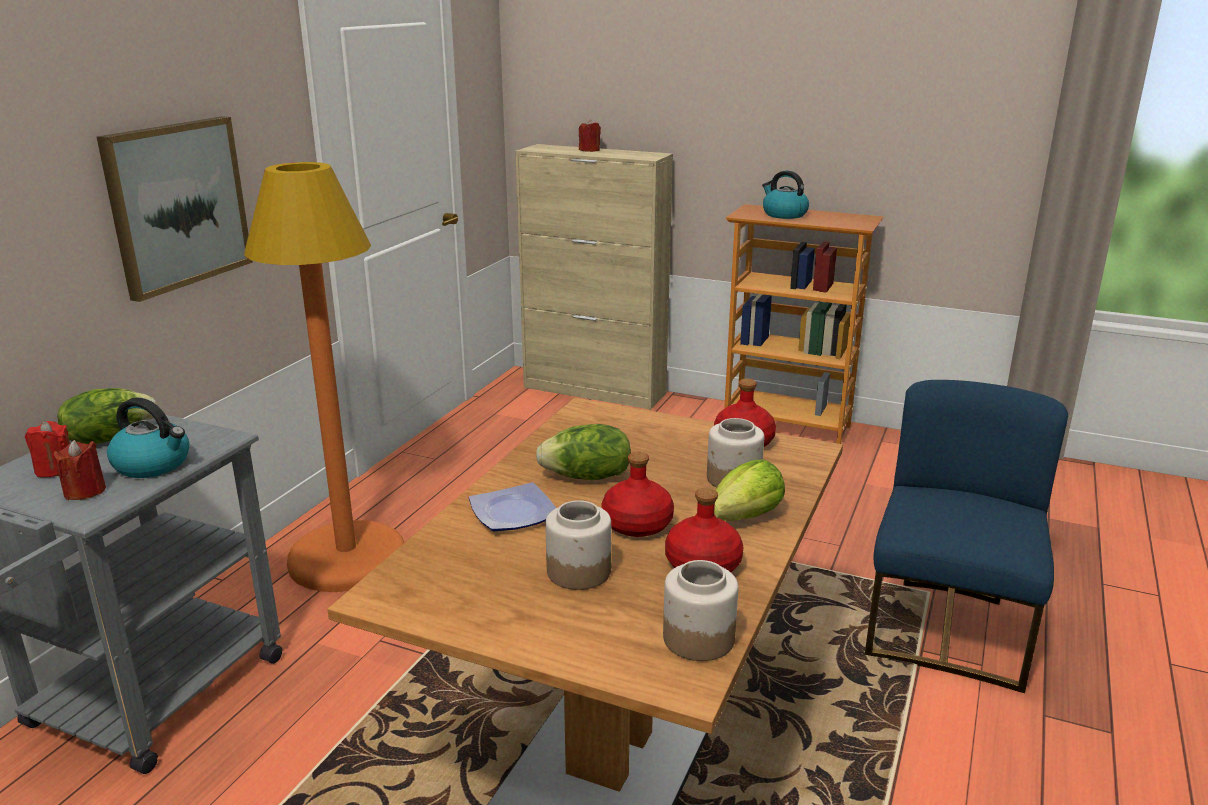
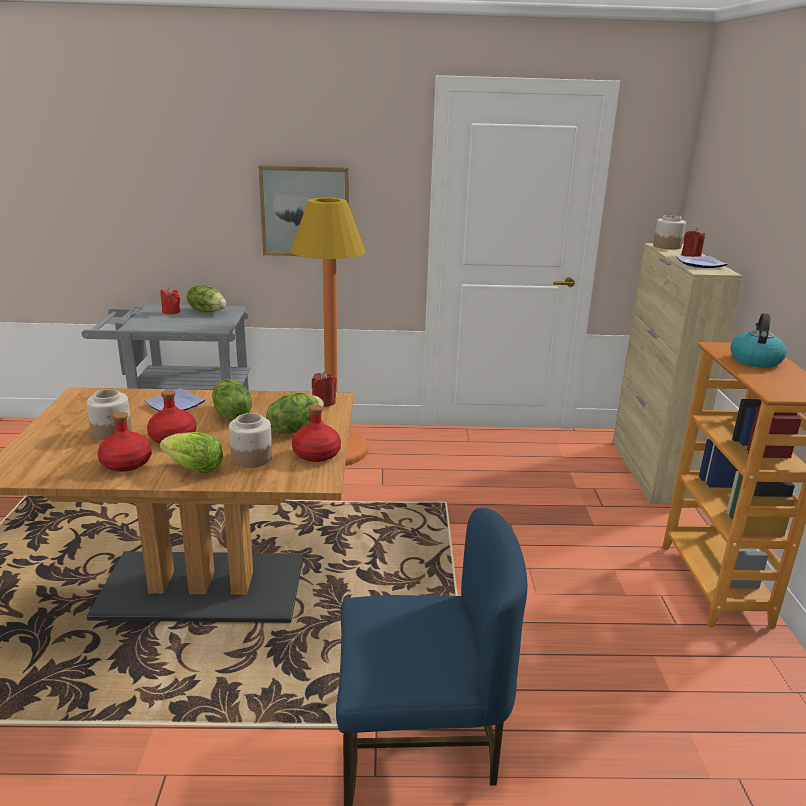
camera: 65 degrees right, 0 degrees up
red candle [54,440,106,500] -> red candle moved to [312,371,337,407]
kettle [107,397,190,478] -> none
jar [663,560,738,661] -> jar moved to [653,215,686,249]
none -> lettuce [266,393,324,434]
none -> plate [676,255,728,268]

